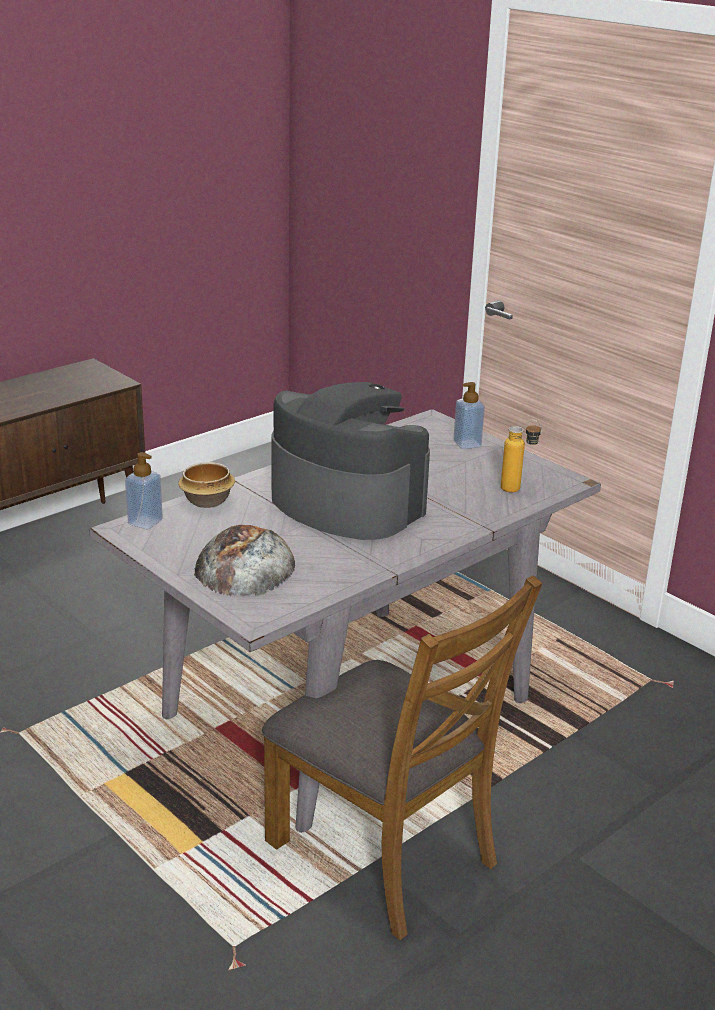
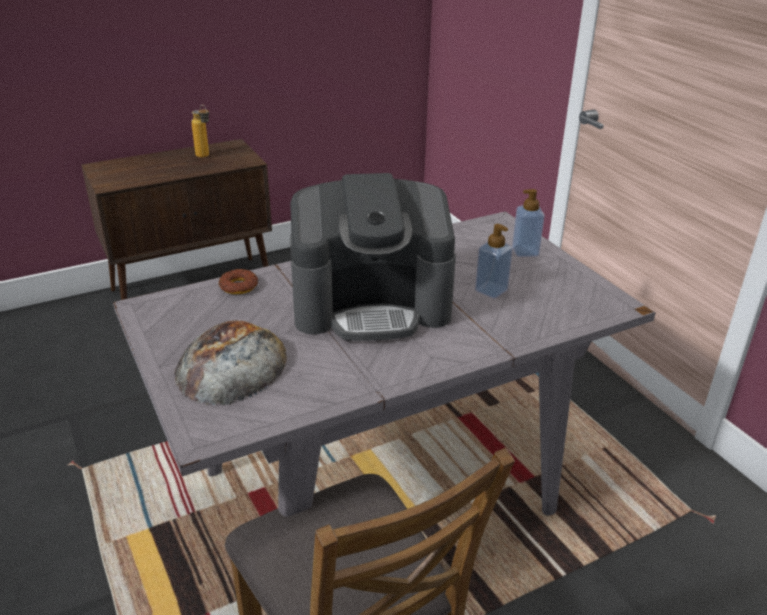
camera: 15 degrees right, 5 degrees up
soap dispenser [125,452,163,529] -> soap dispenser moved to [475,224,513,298]
bowl [178,462,235,508] -> donut [219,269,258,294]
coffee machine [271,382,430,540] -> coffee machine turned 120 degrees clockwise [290,173,456,341]
bottle [501,420,542,493] -> bottle moved to [191,105,209,158]

